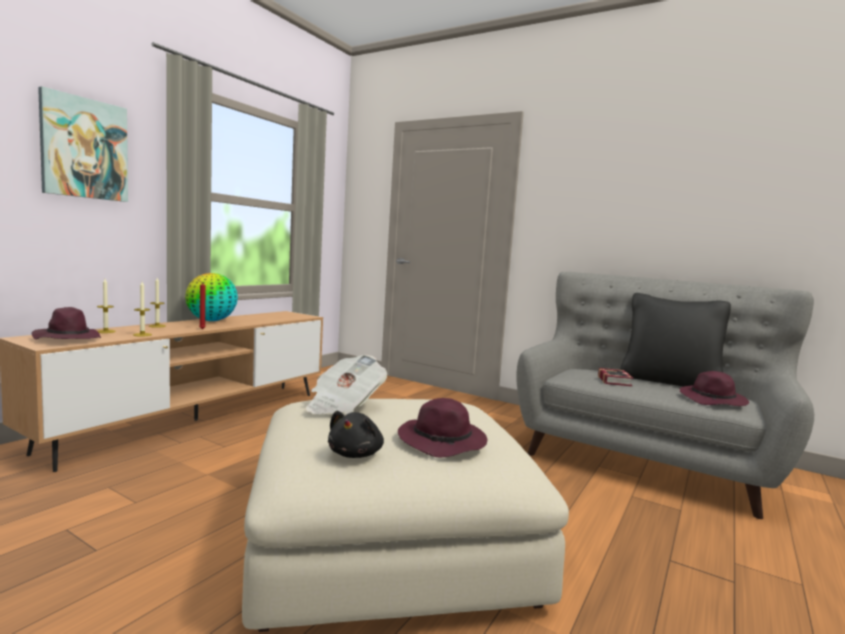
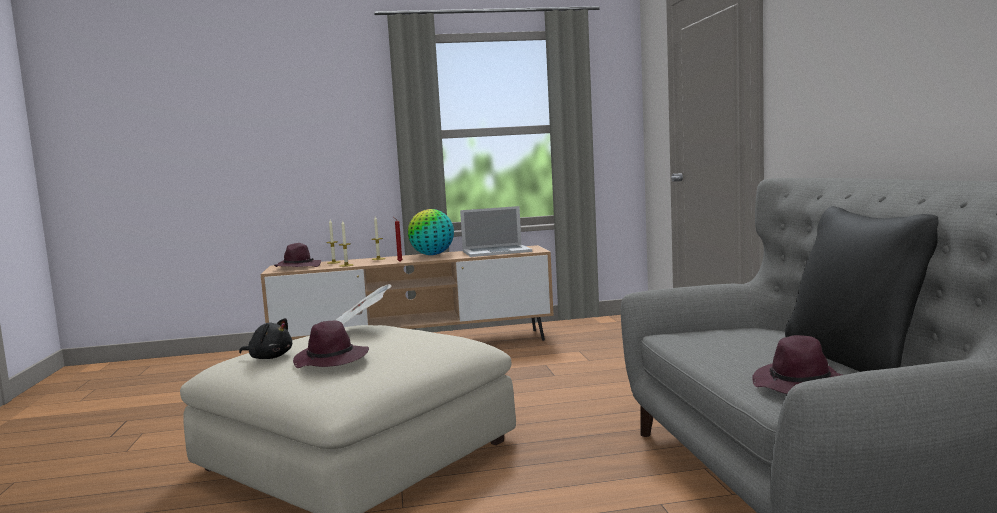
camera: 50 degrees right, 0 degrees up
picture [38,86,128,202] -> none
black plush toy [328,411,384,458] -> black plush toy turned 135 degrees counterclockwise [239,318,292,359]
book [598,368,633,386] -> none
none -> laptop [460,206,532,257]

